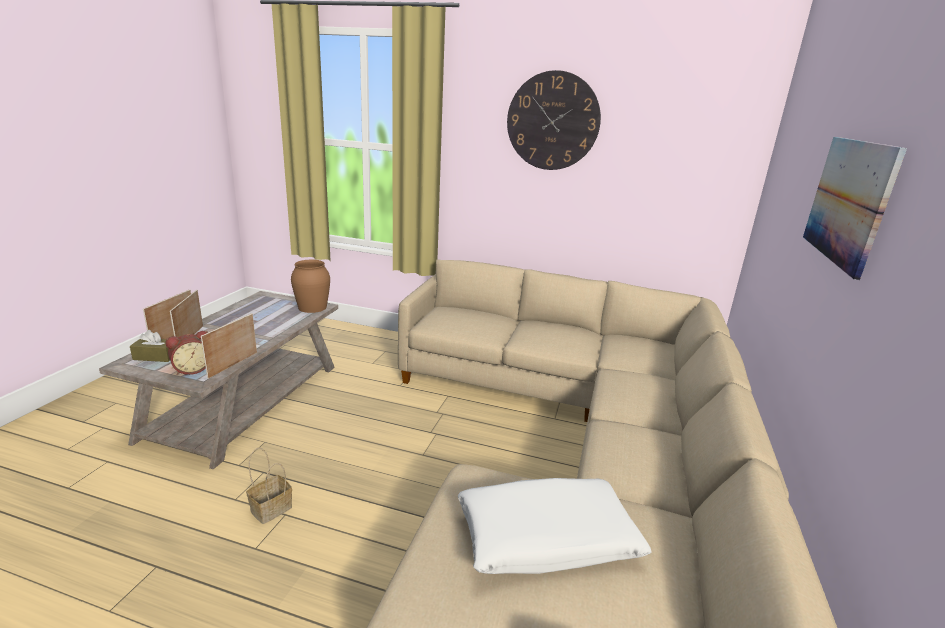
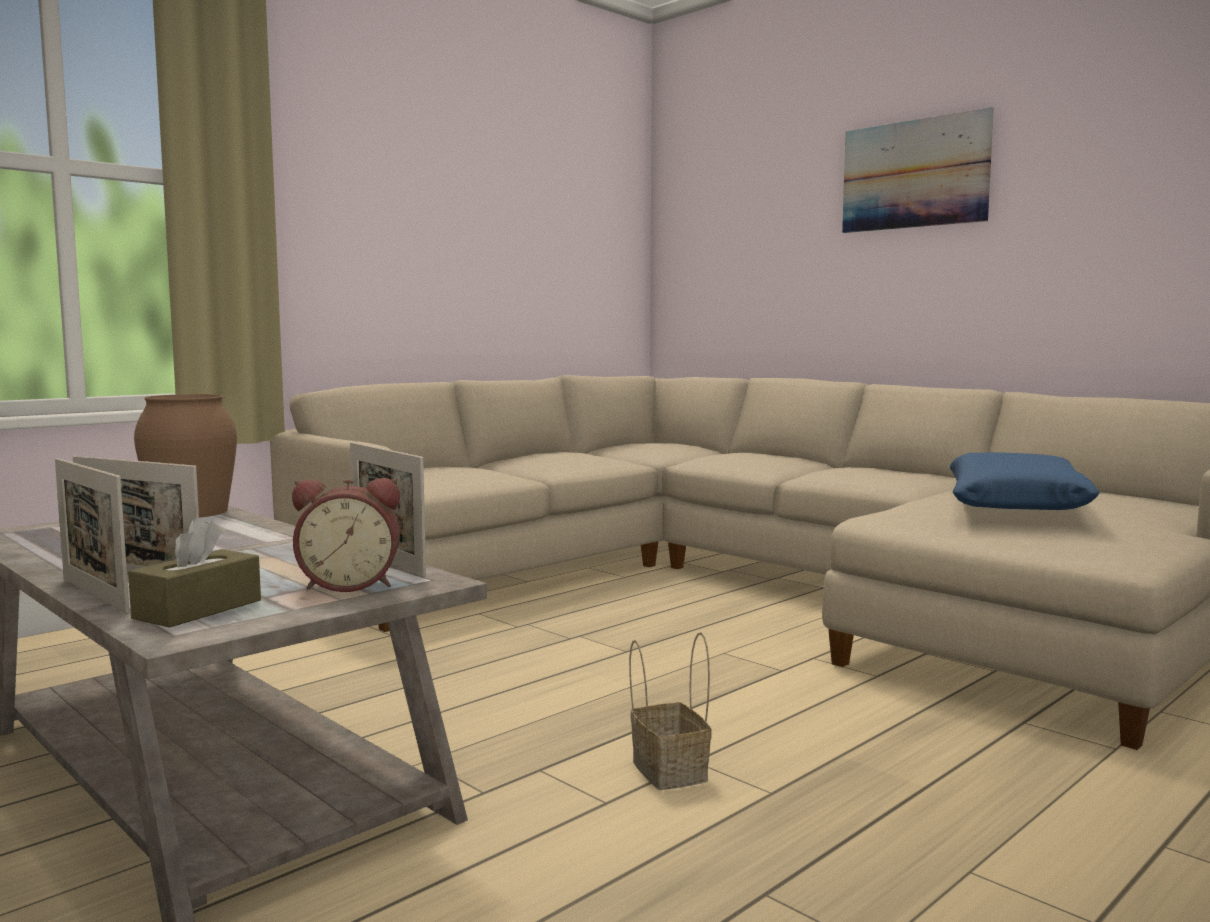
camera: 60 degrees left, 15 degrees down
alarm clock [166,331,208,375] -> alarm clock turned 90 degrees clockwise [292,478,400,592]
white pillow [458,478,652,574] -> blue pillow [950,452,1100,510]
wall clock [507,70,601,170] -> none

